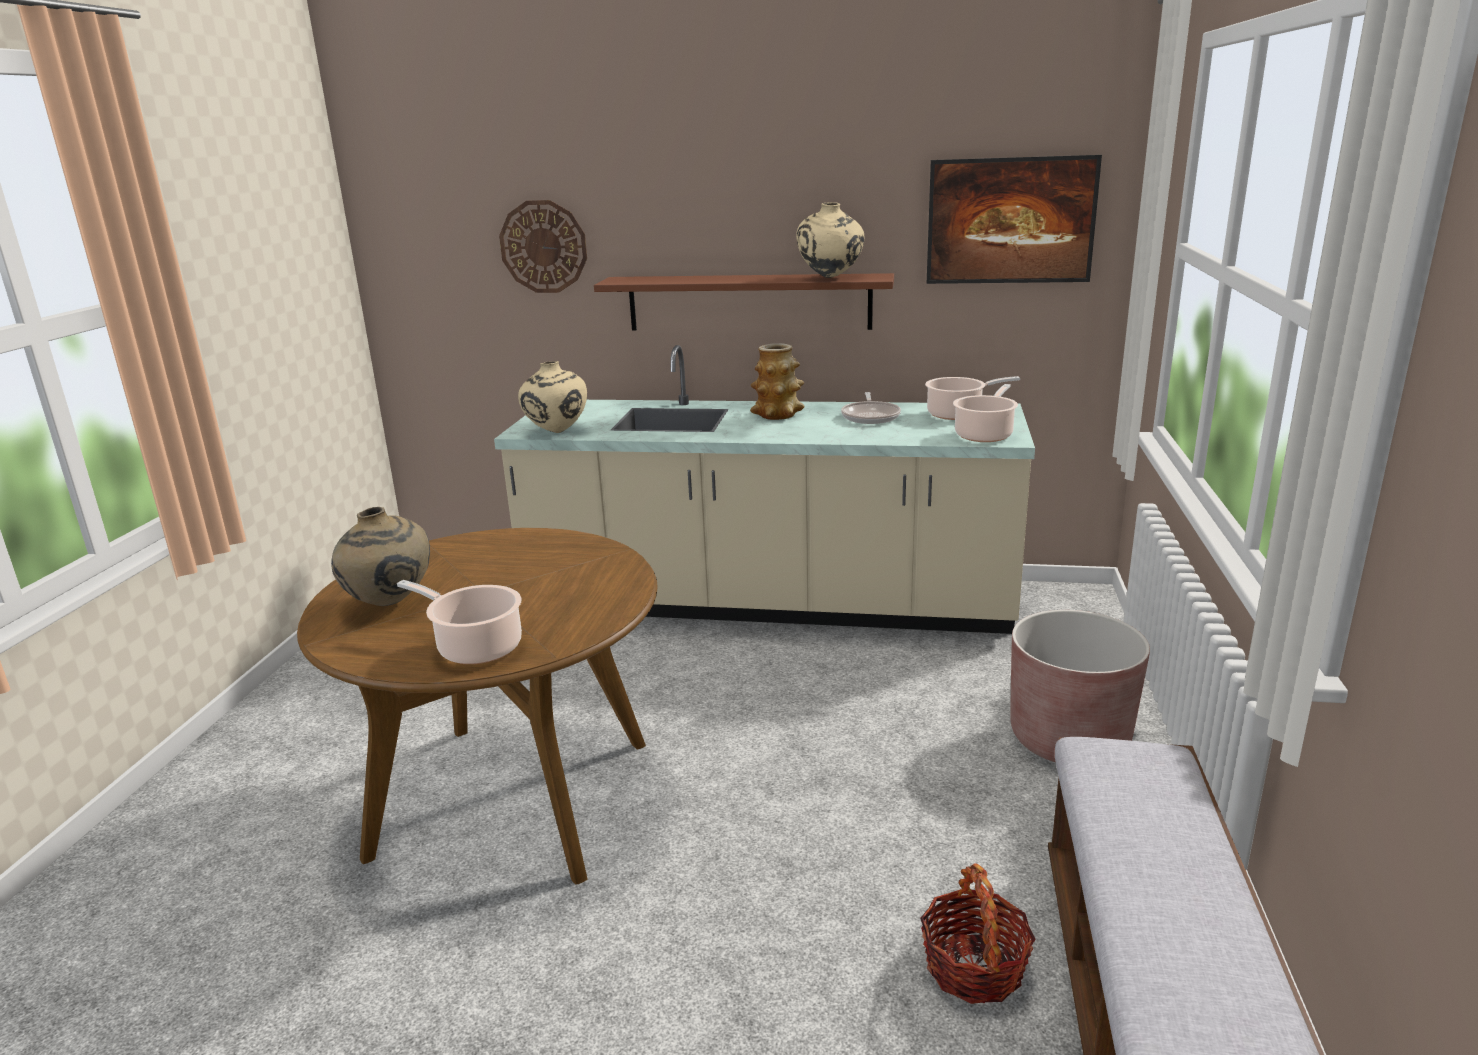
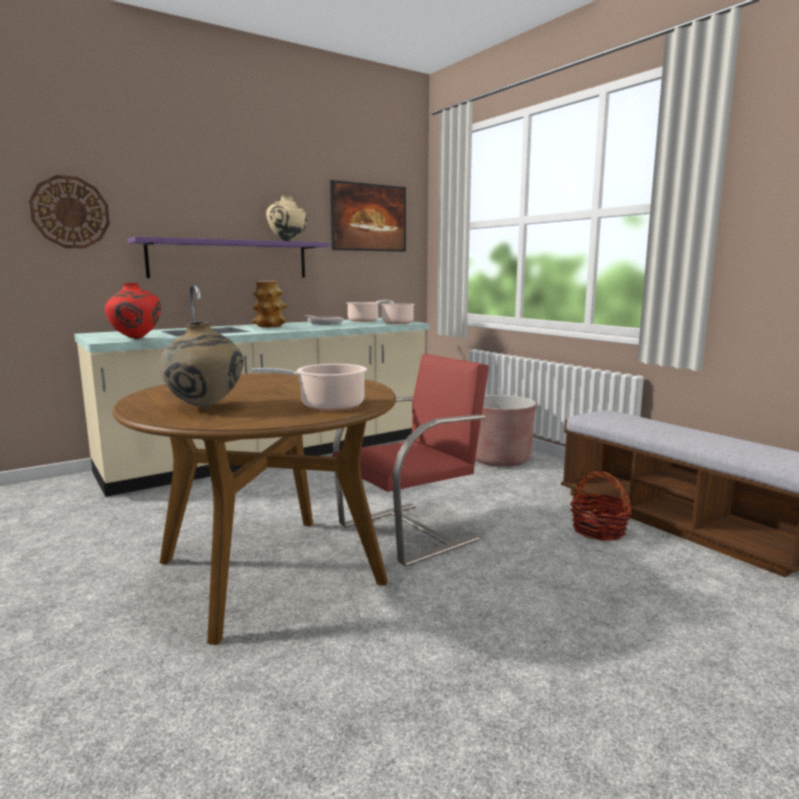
camera: 45 degrees left, 10 degrees down
beige vase [518,361,587,433] -> red vase [105,283,161,339]
brown shelf [594,273,894,331] -> purple shelf [127,237,329,278]
none -> red chair [332,353,489,566]

